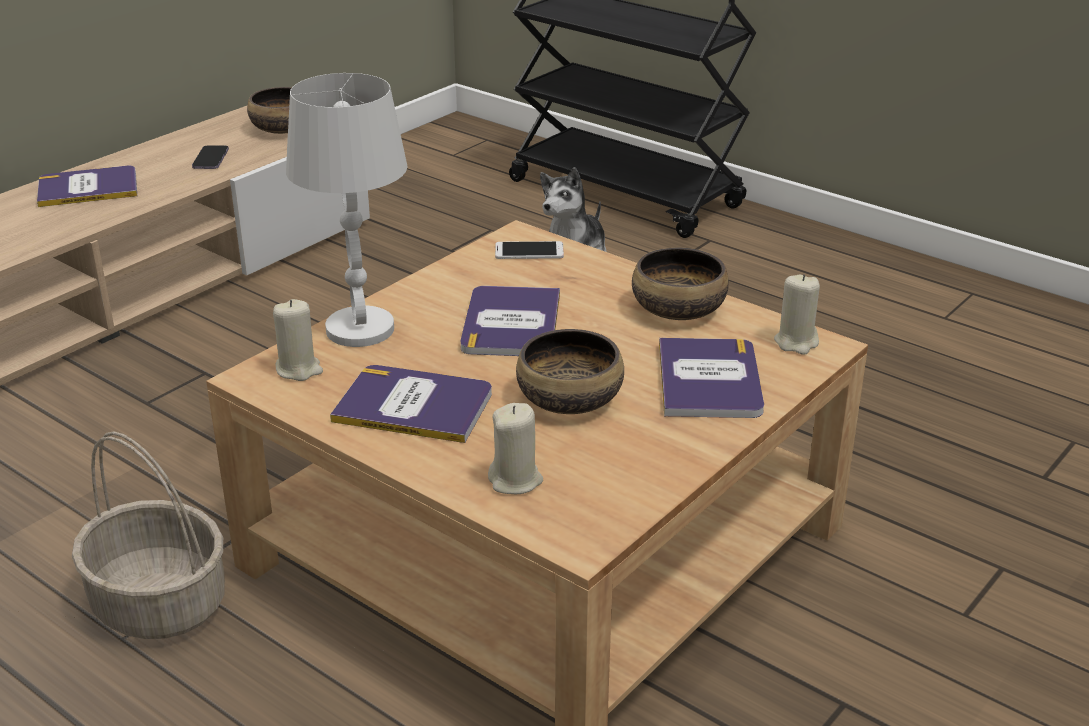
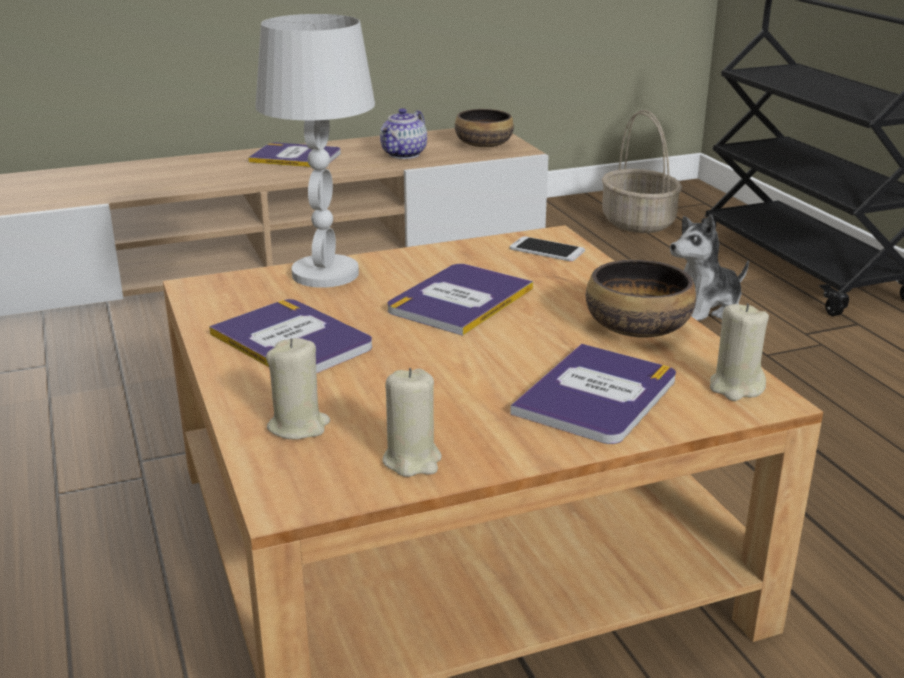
camera: 30 degrees right, 5 degrees down
basket [72,431,225,639] -> basket moved to [601,110,682,233]
phone [192,145,229,169] -> teapot [380,108,427,159]
beige candle [273,299,323,381] -> beige candle moved to [382,368,442,477]
bowl [516,329,624,414] -> none

